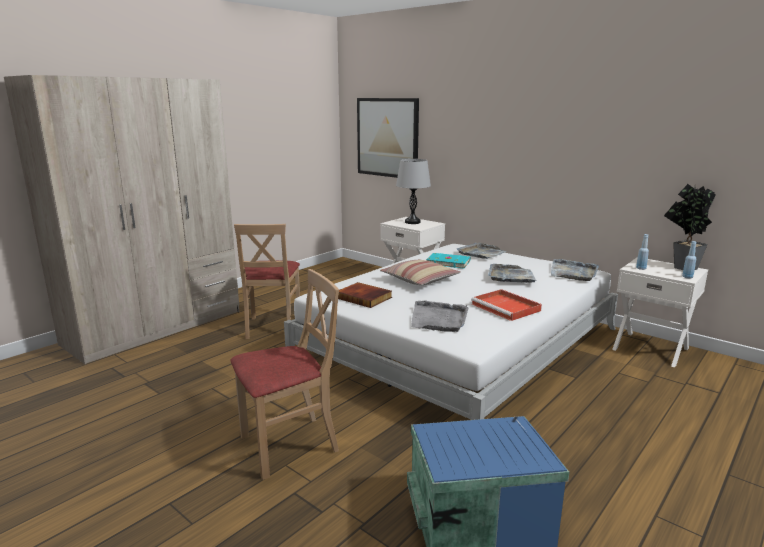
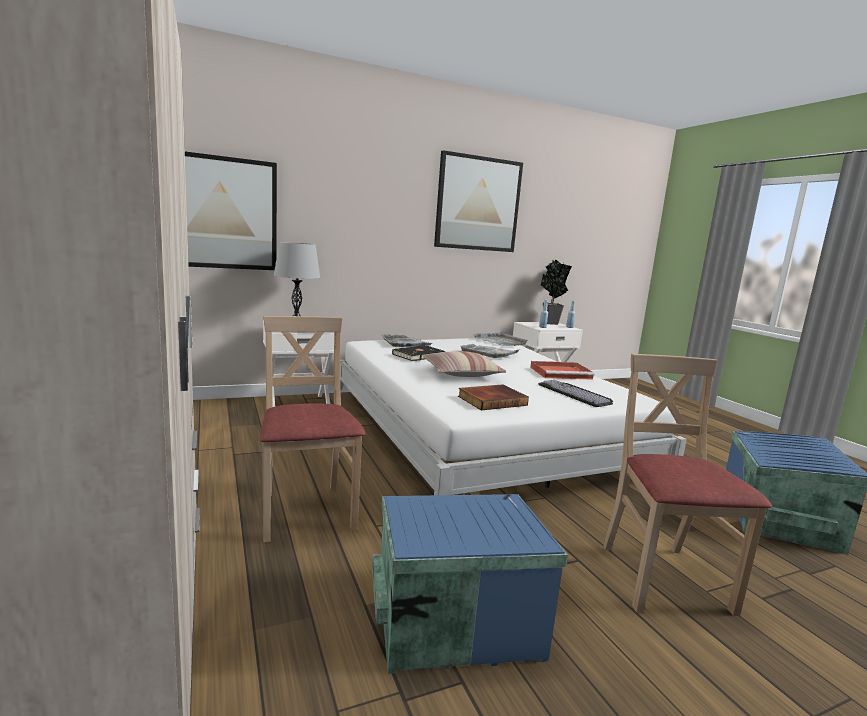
camera: 65 degrees left, 5 degrees down
beige chair [234,224,300,339] -> beige chair turned 135 degrees counterclockwise [260,316,365,542]
grey tray [411,301,468,332] -> keyboard [538,380,613,407]
turquoise book [426,253,470,268] -> black book [392,345,445,361]
none -> blue storage box [372,494,568,674]
none -> picture [434,150,523,252]

